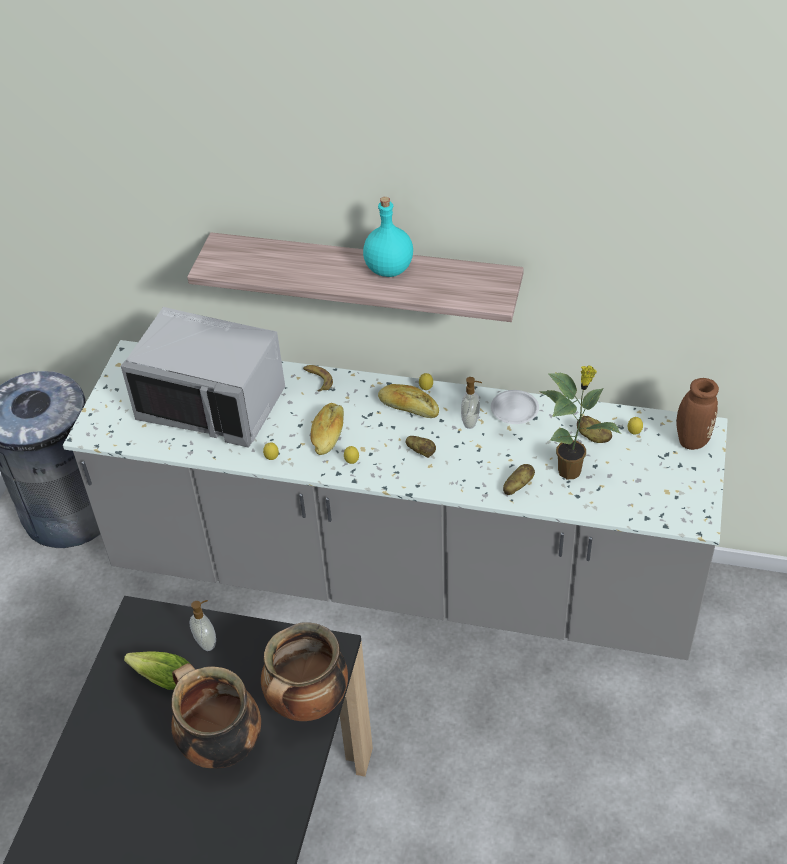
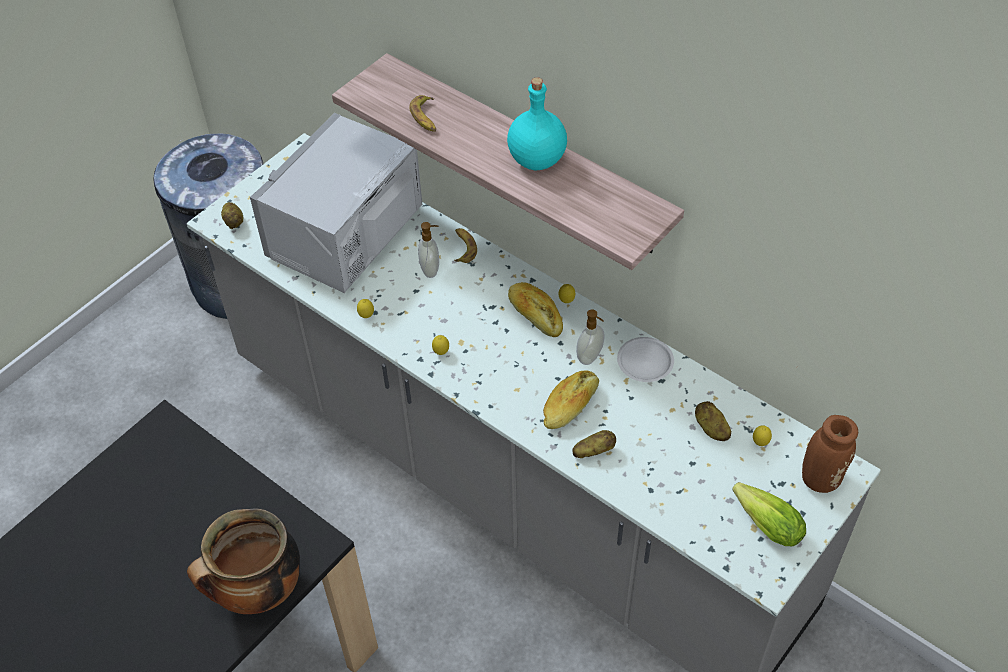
camera: 25 degrees right, 5 degrees up
grey microwave [121,307,285,448] -> grey microwave turned 75 degrees clockwise [250,113,423,293]
lettuce [124,652,190,690] -> lettuce moved to [732,482,806,546]
cooking pot [171,663,261,769] -> none
soap dispenser [190,600,216,651] -> soap dispenser moved to [418,222,439,278]
bread [311,403,344,455] -> bread moved to [543,371,599,429]
potato [406,436,436,458] -> potato moved to [221,202,243,229]
potted plant [539,365,621,480] -> none
none -> banana [409,95,436,132]

